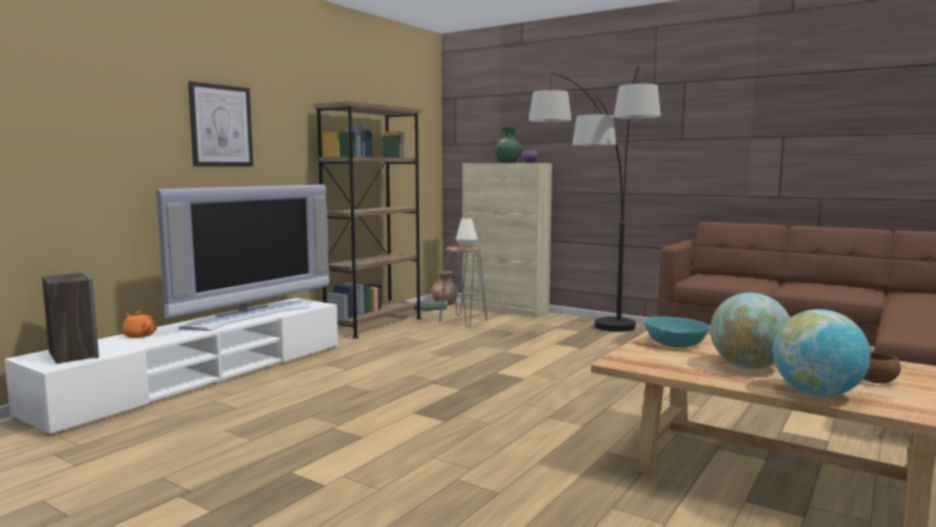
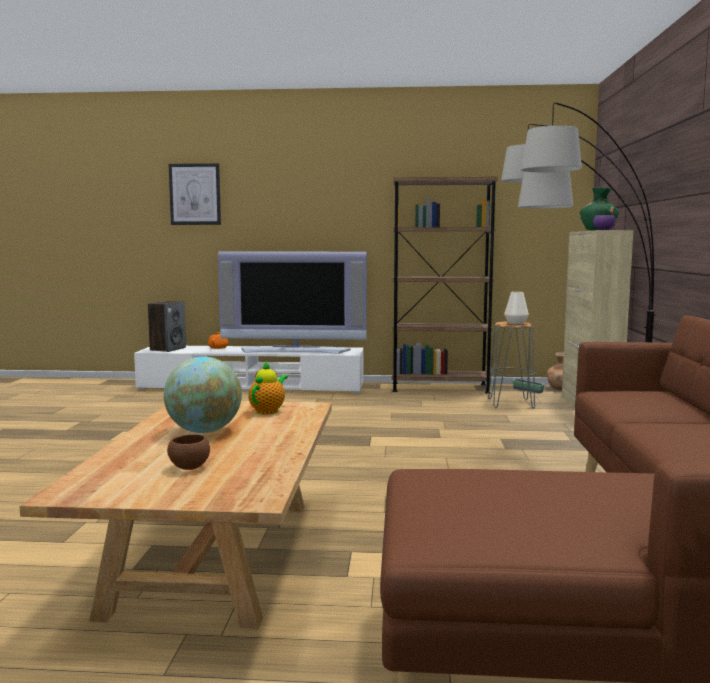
camera: 60 degrees right, 0 degrees up
picture [188,81,253,167] -> picture moved to [169,163,221,225]
turquoise bowl [645,316,709,348] -> teapot [248,361,288,414]
globe [773,309,871,397] -> none

